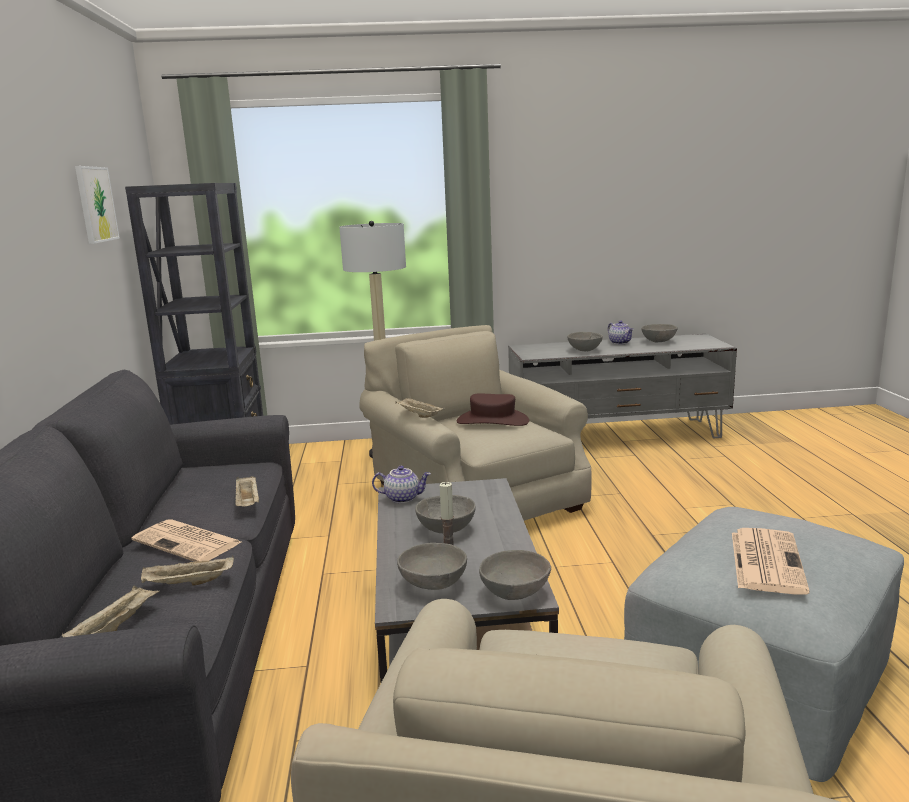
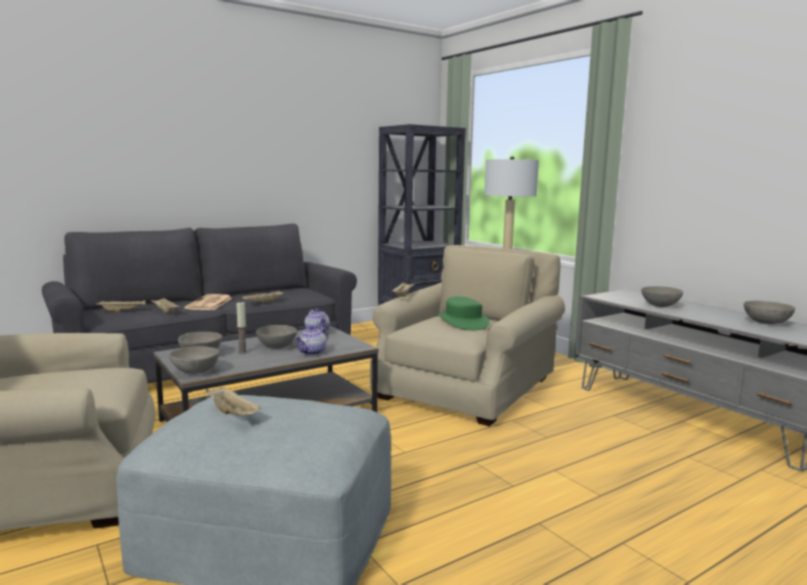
camera: 60 degrees right, 5 degrees down
picture [75,166,120,244] -> none
brown hat [457,393,529,426] -> green hat [438,296,490,330]
teapot [608,321,633,344] -> teapot moved to [295,326,328,355]
newspaper [732,528,810,595] -> beige tray [206,387,261,415]

